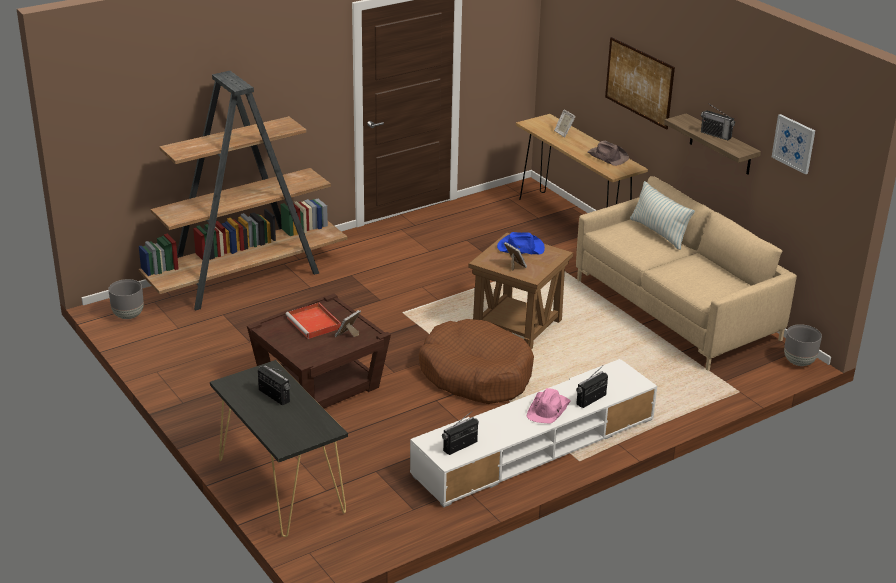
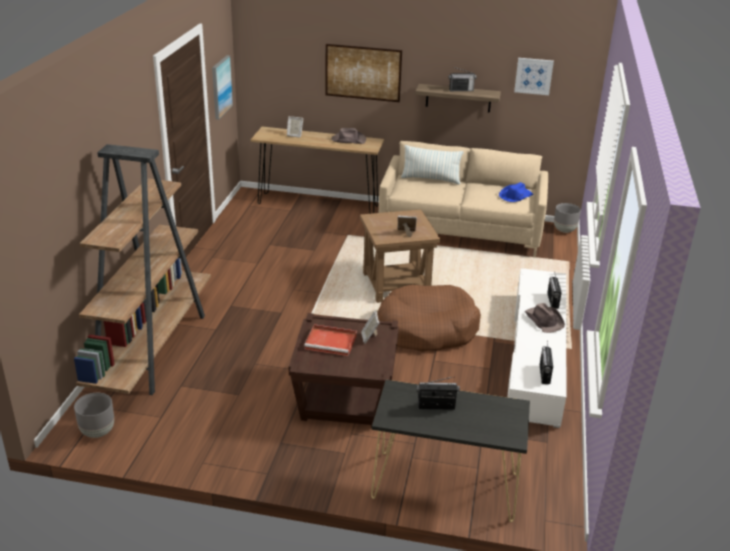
camera: 45 degrees left, 0 degrees up
blue hat [497,232,545,255] -> blue hat moved to [499,182,533,202]
pink hat [527,388,571,424] -> brown hat [525,303,565,333]
none -> picture [212,55,233,120]

